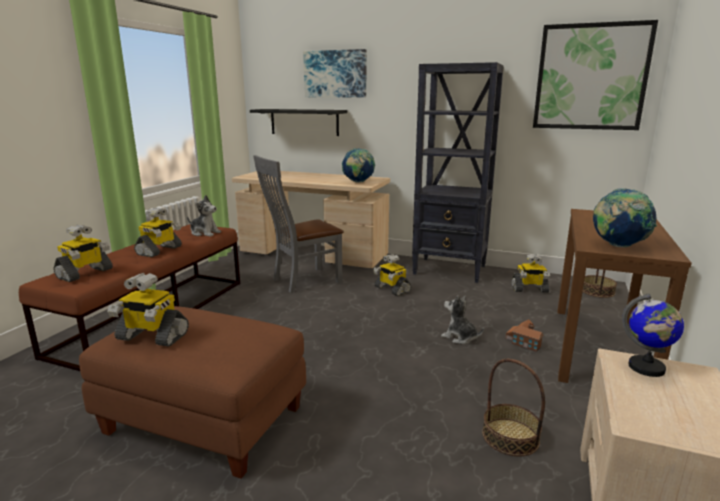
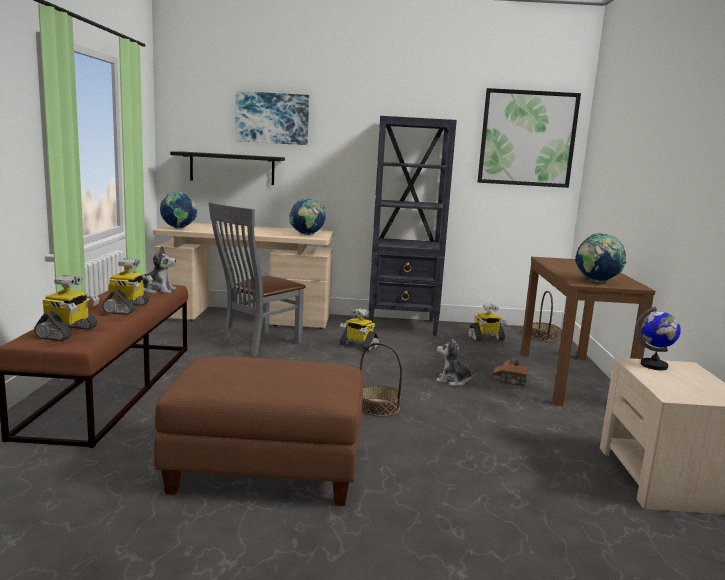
camera: 20 degrees left, 5 degrees down
toy robot [107,273,189,347] -> none
basket [482,359,545,456] -> basket moved to [360,342,403,417]
none -> globe [160,192,197,229]

